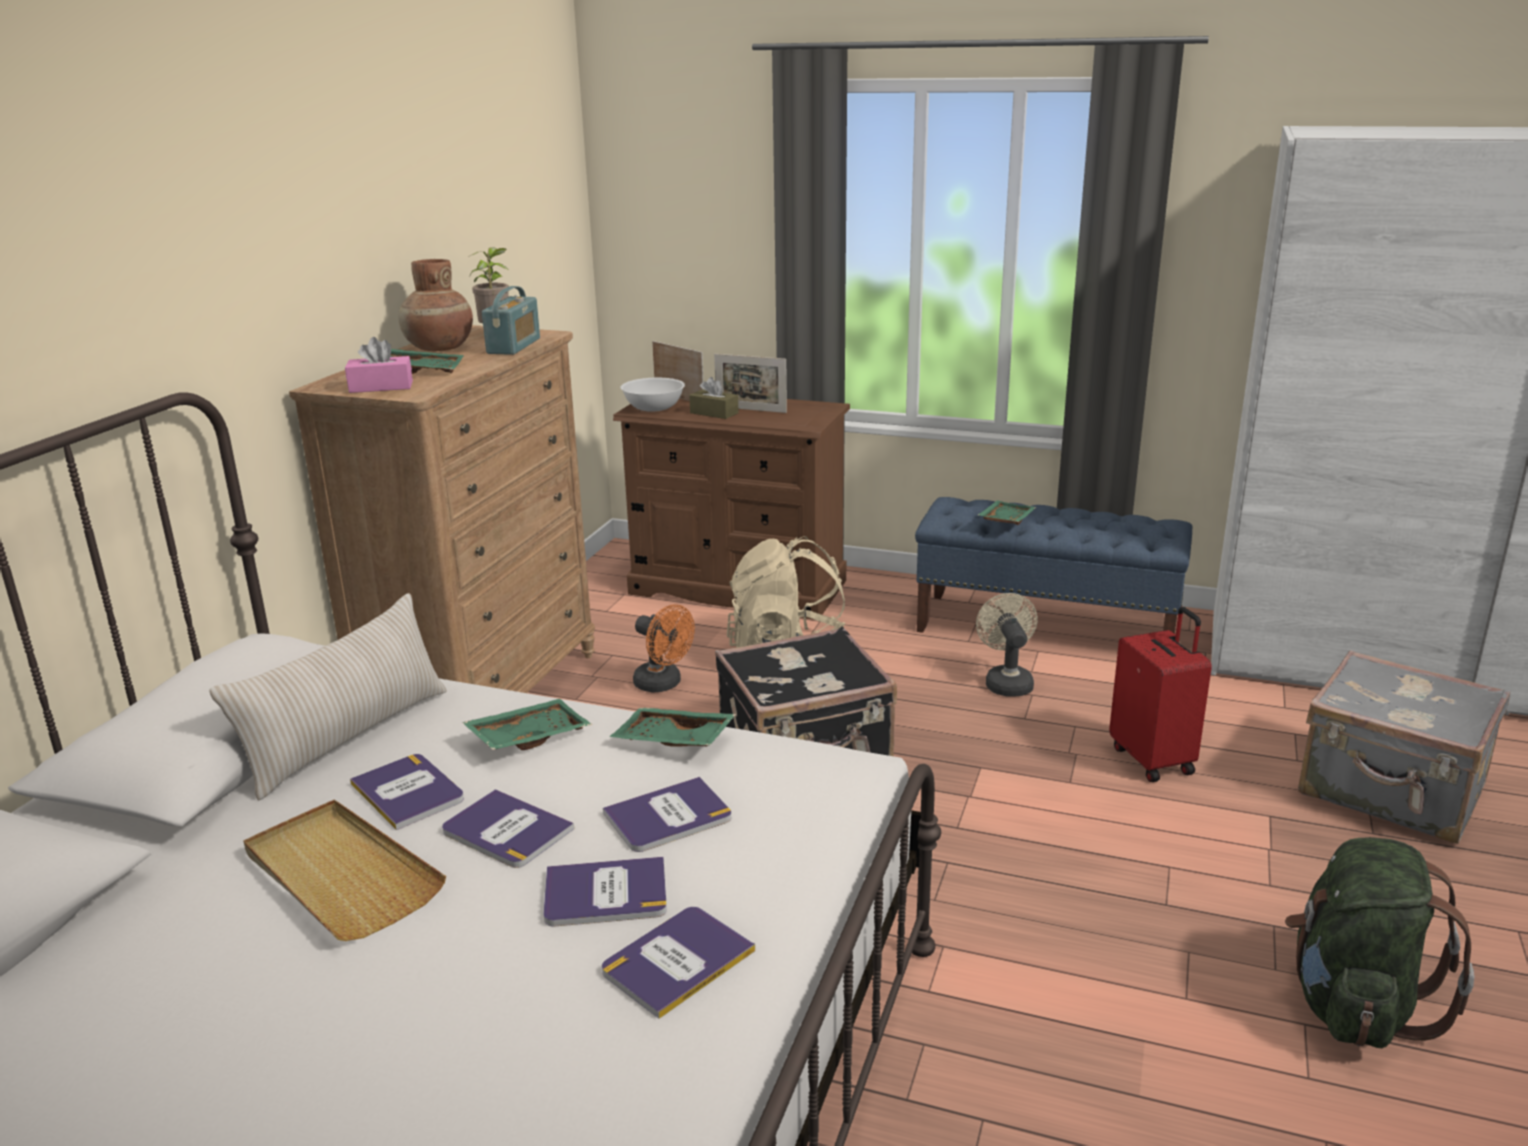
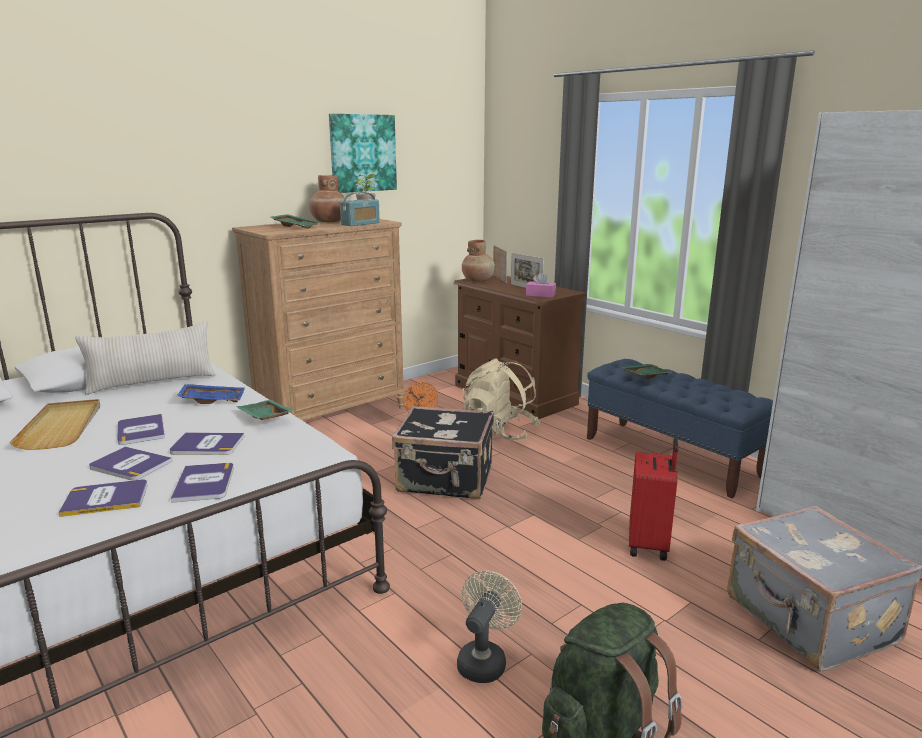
camera: 30 degrees right, 5 degrees down
pink tissue box [345,337,413,393] -> pink tissue box moved to [526,272,556,298]
book [350,754,464,830] -> book moved to [171,463,234,503]
green tray [462,699,592,750] -> blue tray [177,384,245,404]
white bowl [621,378,685,412] -> brown vase [462,240,495,282]
brown tissue box [689,377,739,419] -> none
beige fan [976,593,1038,696] -> beige fan moved to [457,571,522,683]
none -> picture [329,114,397,193]

